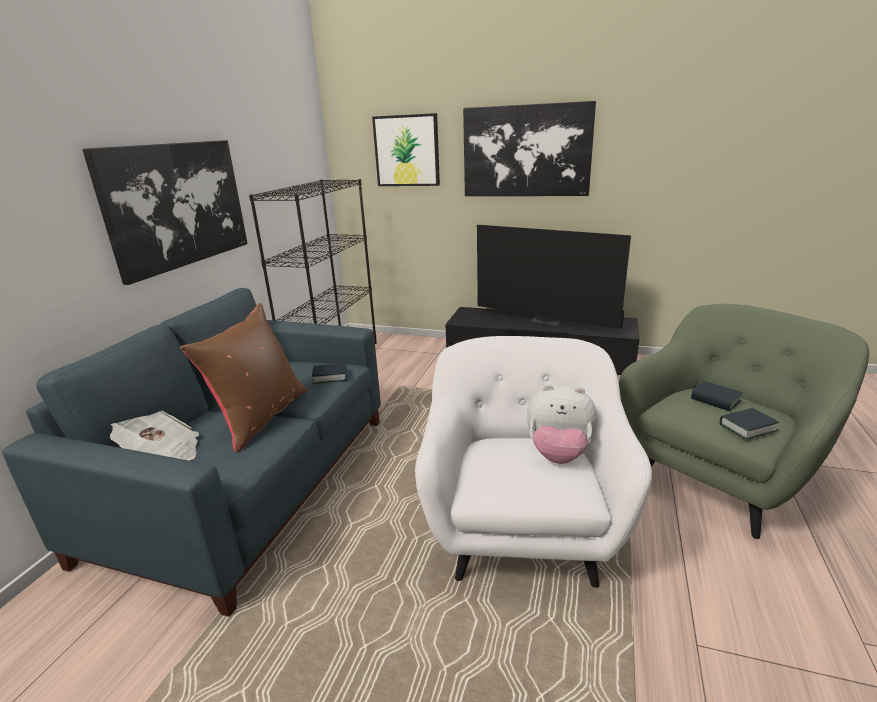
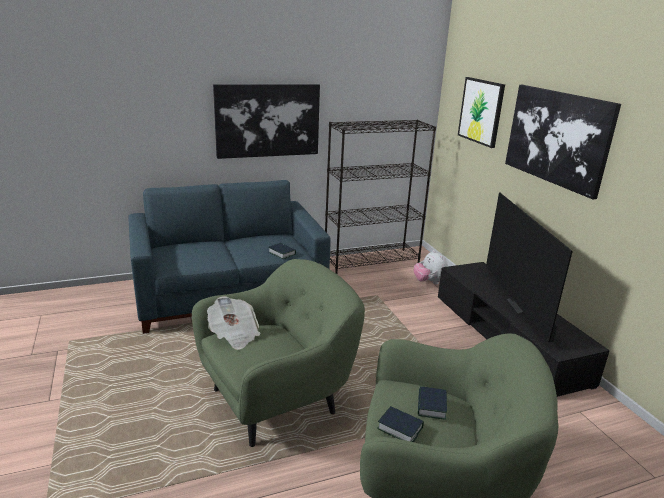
camera: 50 degrees right, 0 degrees up
newspaper [109,411,199,460] -> newspaper moved to [207,296,260,350]
brown pillow [180,303,307,453] -> none
white armchair [415,336,652,588] -> green armchair [192,259,365,447]
plush toy [527,384,597,464] -> plush toy moved to [414,250,448,284]

